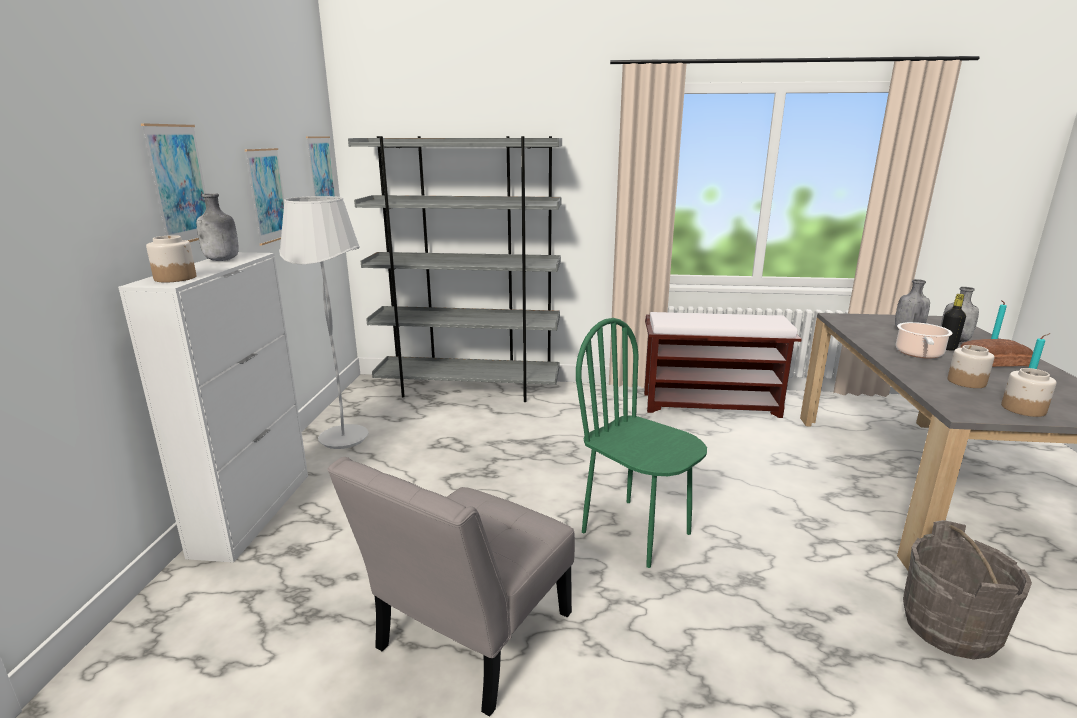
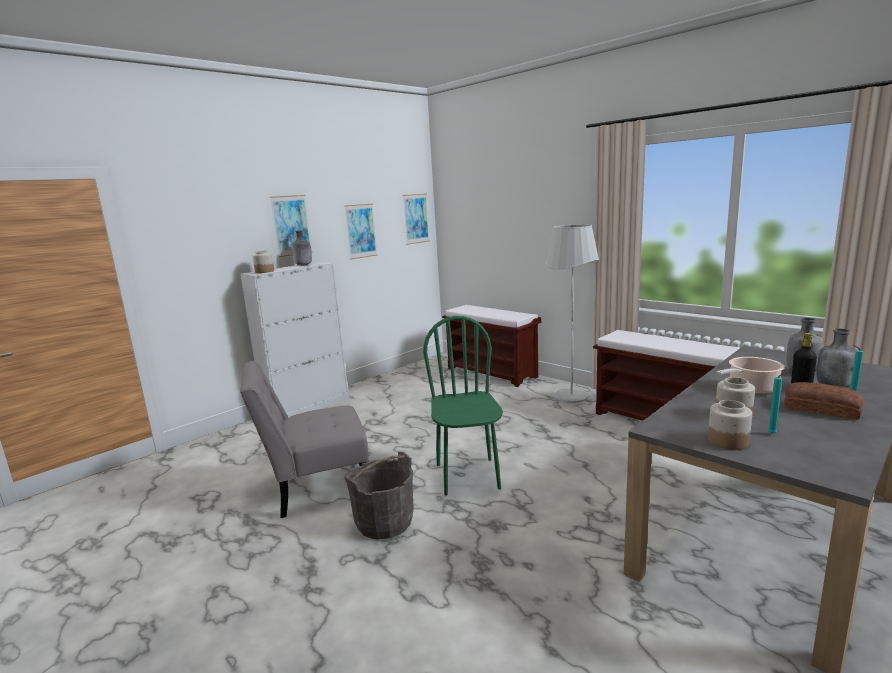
camera: 40 degrees right, 5 degrees down
white floor lamp [279,196,369,449] -> white floor lamp moved to [545,225,599,403]
grey bookcase [348,136,562,402] -> brown bench [442,305,542,387]
grey bucket [903,520,1032,660] -> grey bucket moved to [344,452,413,539]

